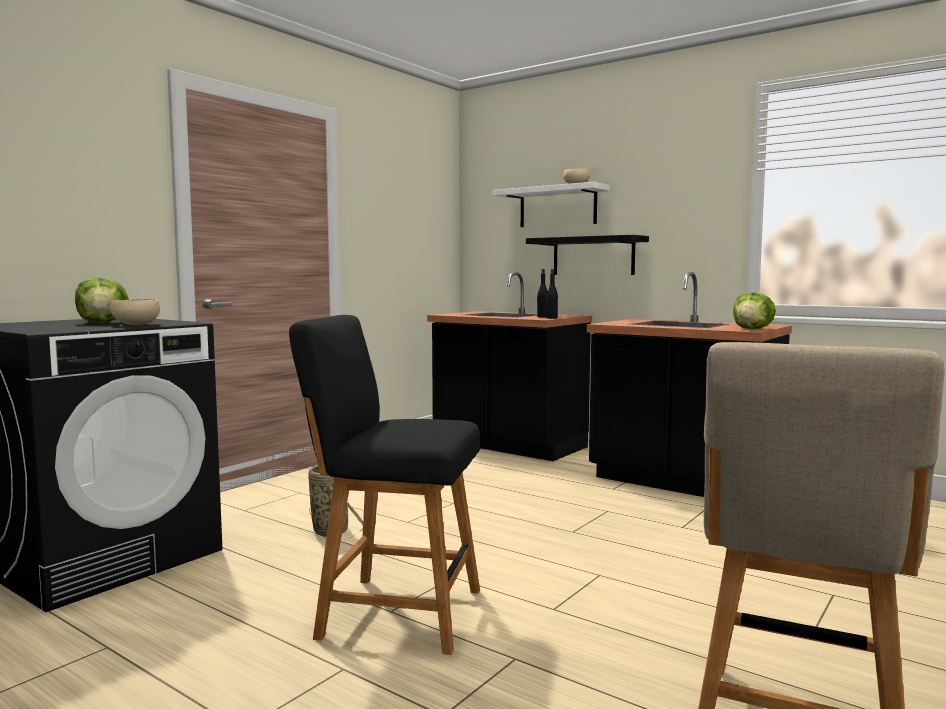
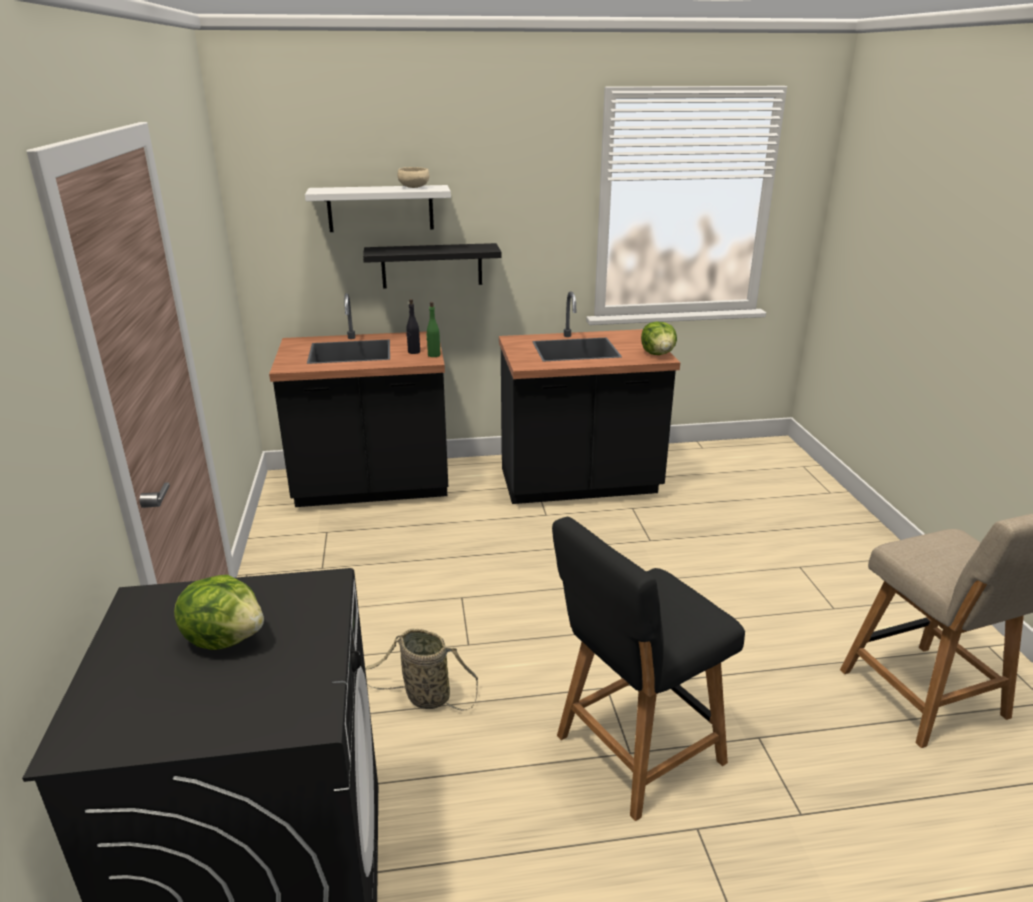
camera: 45 degrees left, 20 degrees up
beige bowl [110,299,160,325] -> none
black bottle [546,269,558,319] -> green bottle [426,302,440,357]

